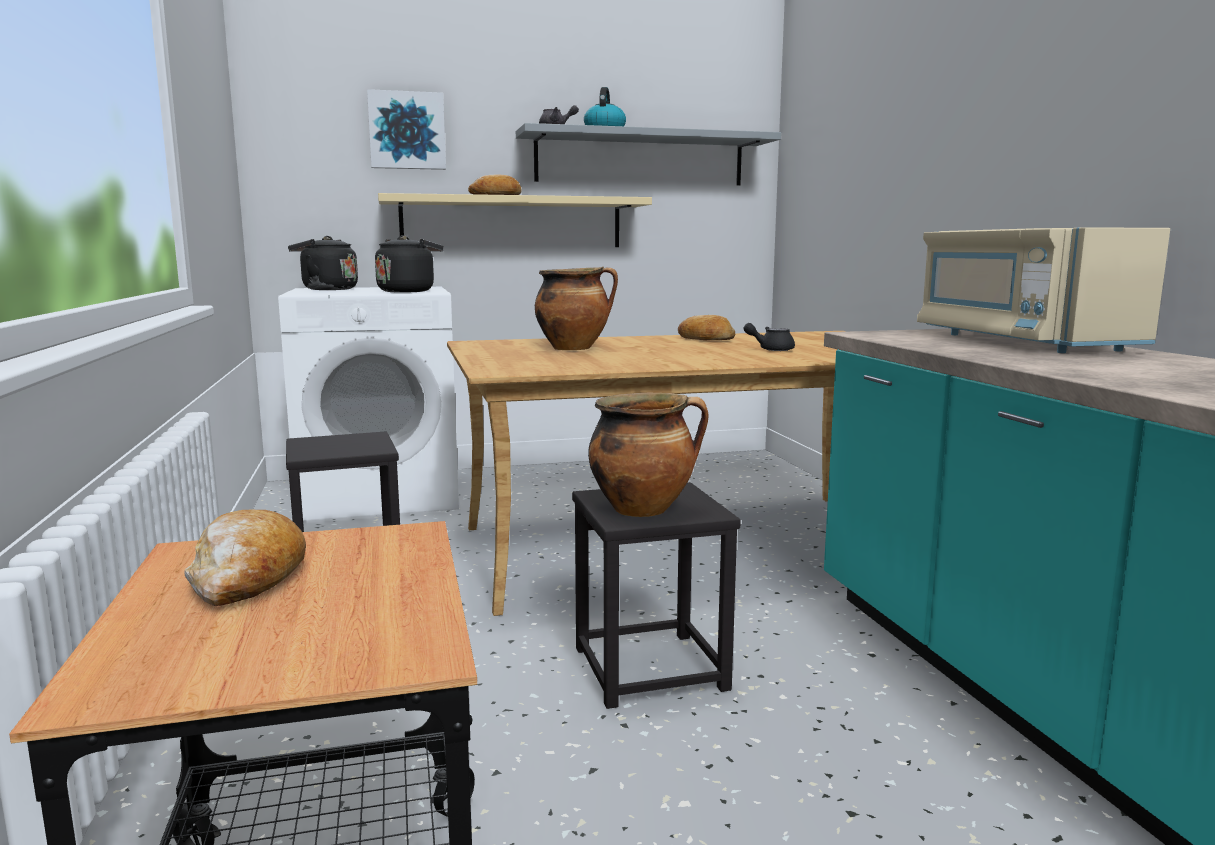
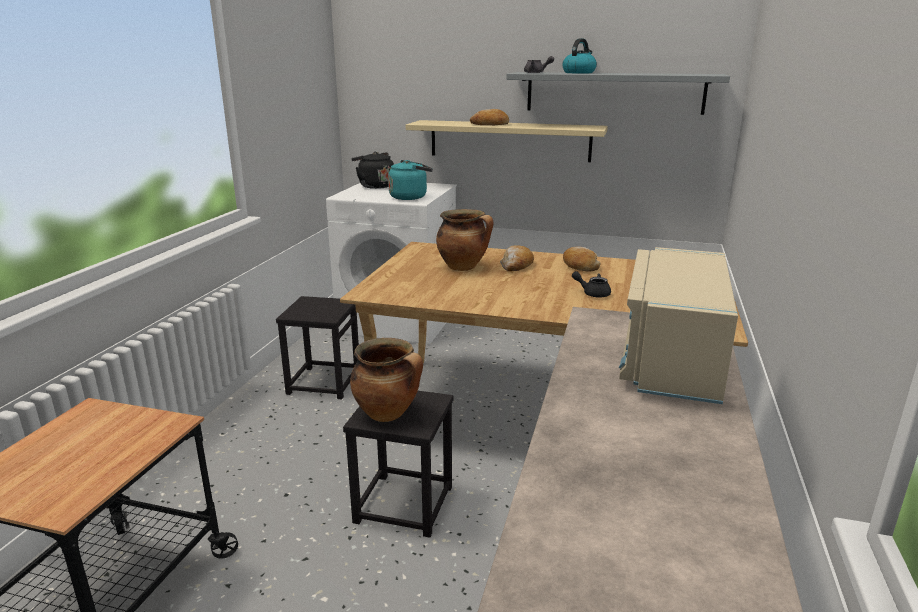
camera: 30 degrees right, 10 degrees up
bread [184,510,306,606] -> bread moved to [500,245,534,271]
picture [367,89,446,170] -> none
black kettle [375,235,444,293] -> turquoise kettle [388,160,433,200]

